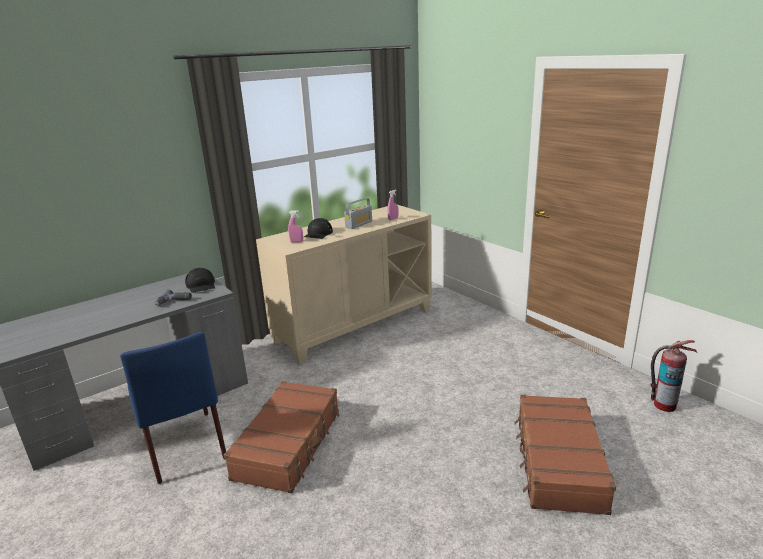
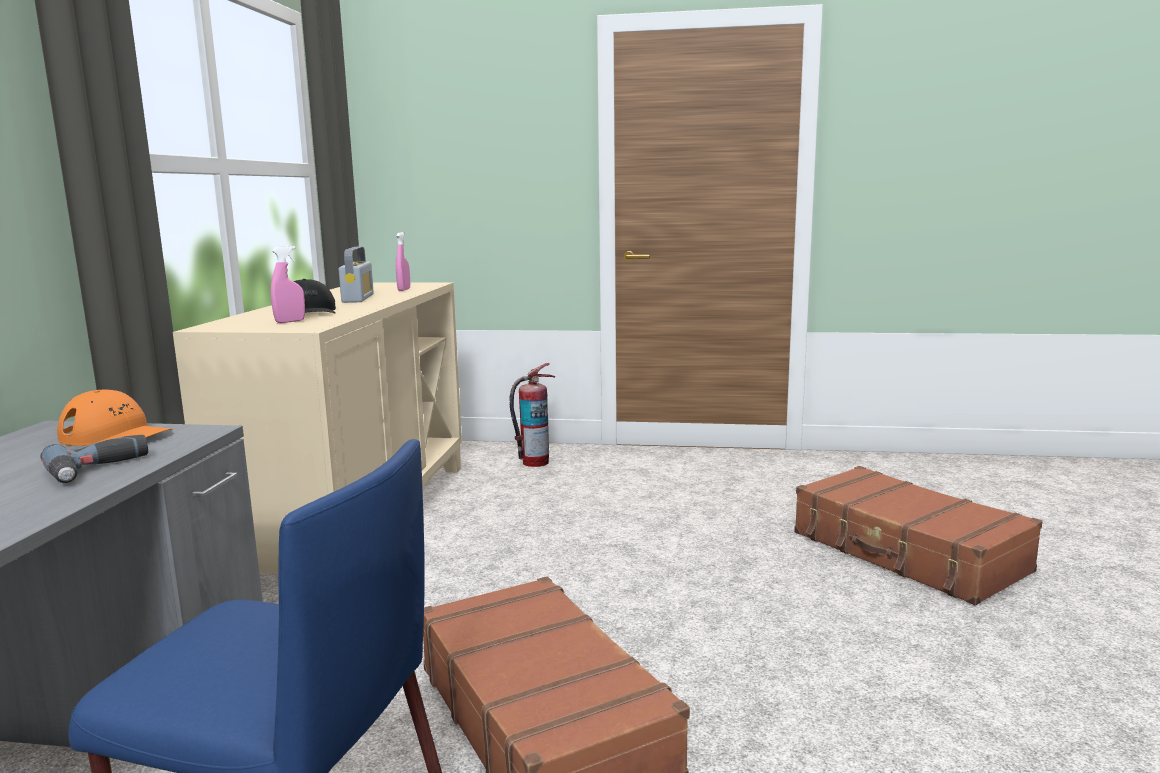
camera: 45 degrees left, 10 degrees down
black cap [185,268,215,293] -> orange cap [57,390,172,446]
fire extinguisher [651,340,697,412] -> fire extinguisher moved to [509,363,555,467]

